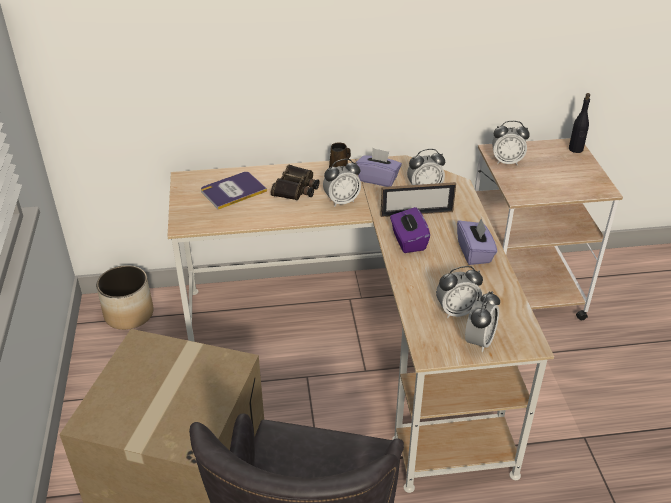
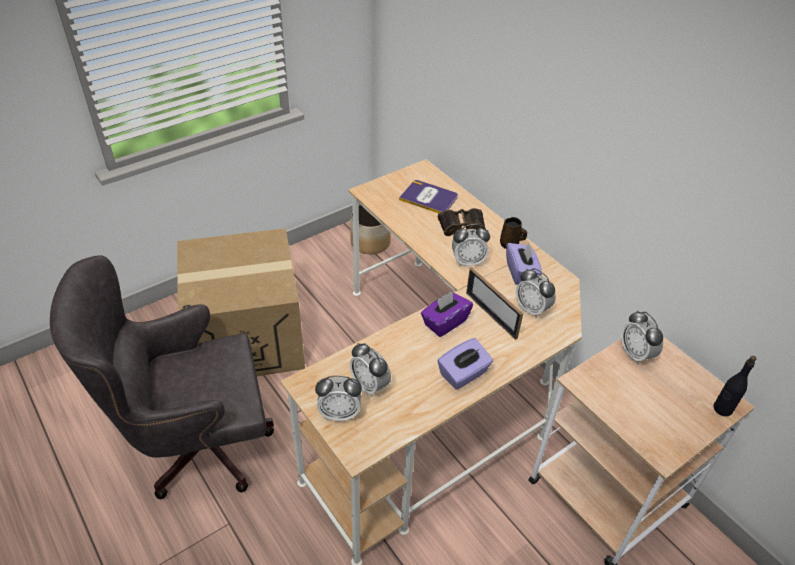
camera: 60 degrees right, 5 degrees up
alarm clock [323,159,361,207] -> alarm clock turned 45 degrees counterclockwise [452,224,490,266]

